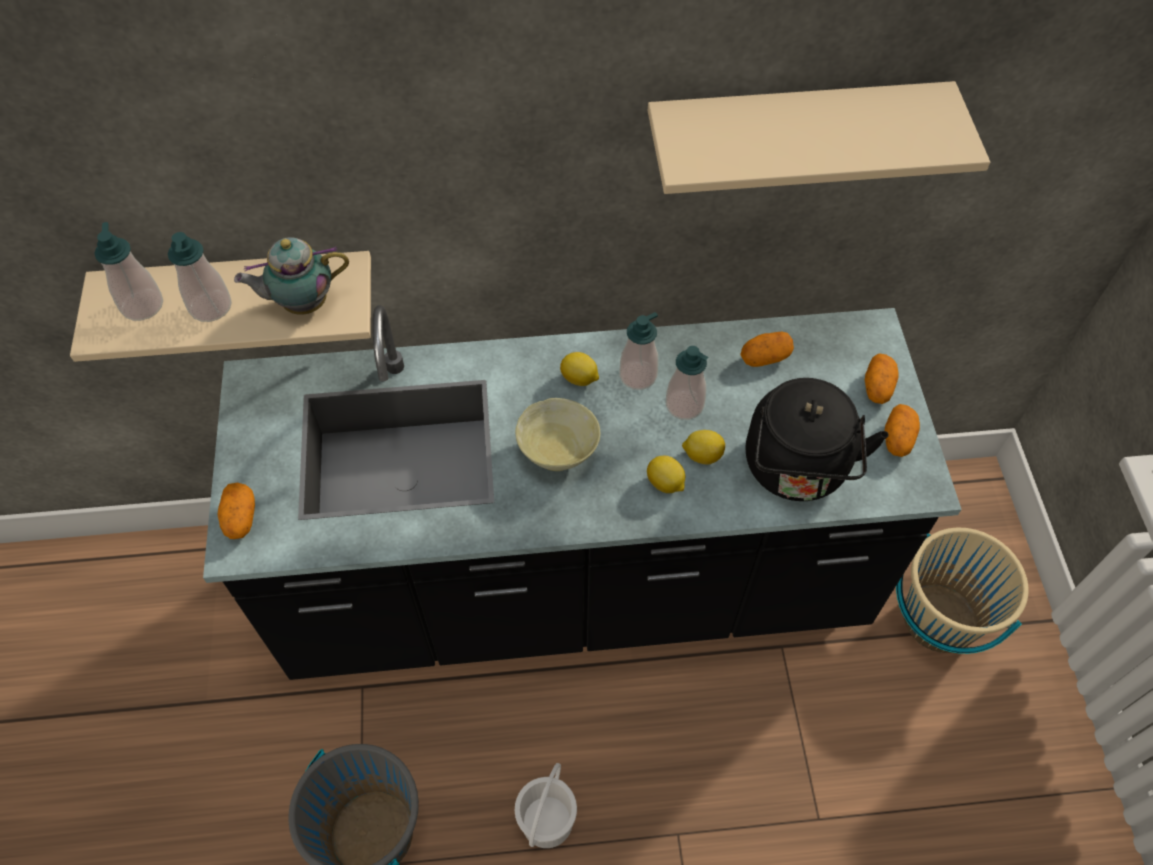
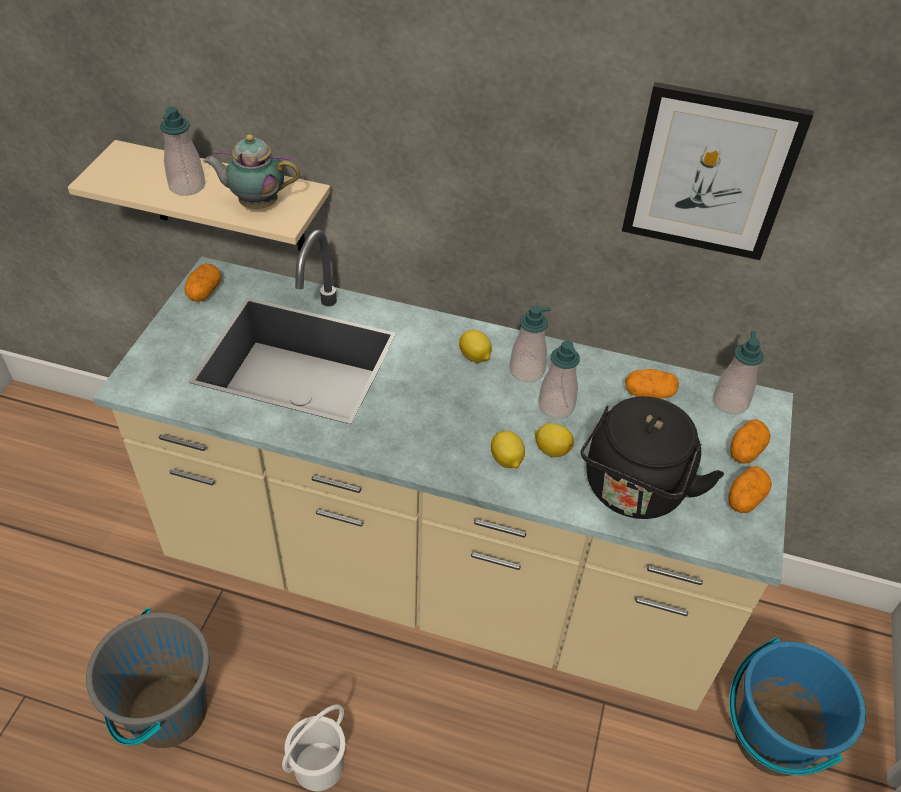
camera: 20 degrees right, 10 degrees down
soap dispenser [95,222,163,321] -> soap dispenser moved to [713,331,764,414]
black counter [203,305,962,680] -> beige counter [93,229,793,711]
potato [218,483,255,539] -> potato moved to [185,263,221,302]
beige bowl [515,398,601,471] -> none
beige shelf [648,81,990,194] -> picture [622,82,814,260]
beige bucket [896,528,1029,654] -> blue bucket [729,637,866,777]

